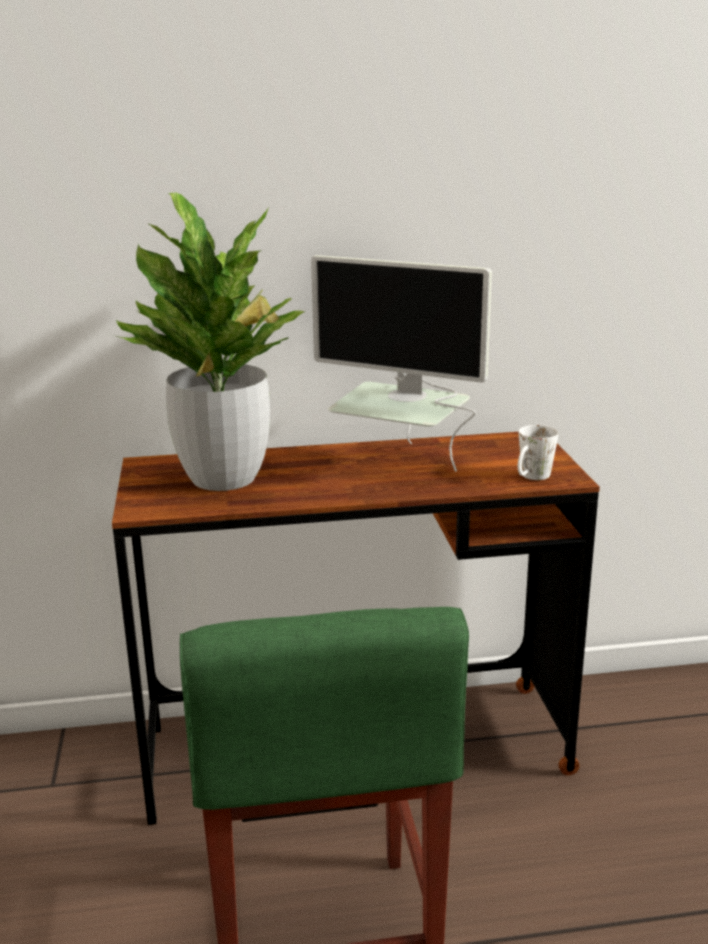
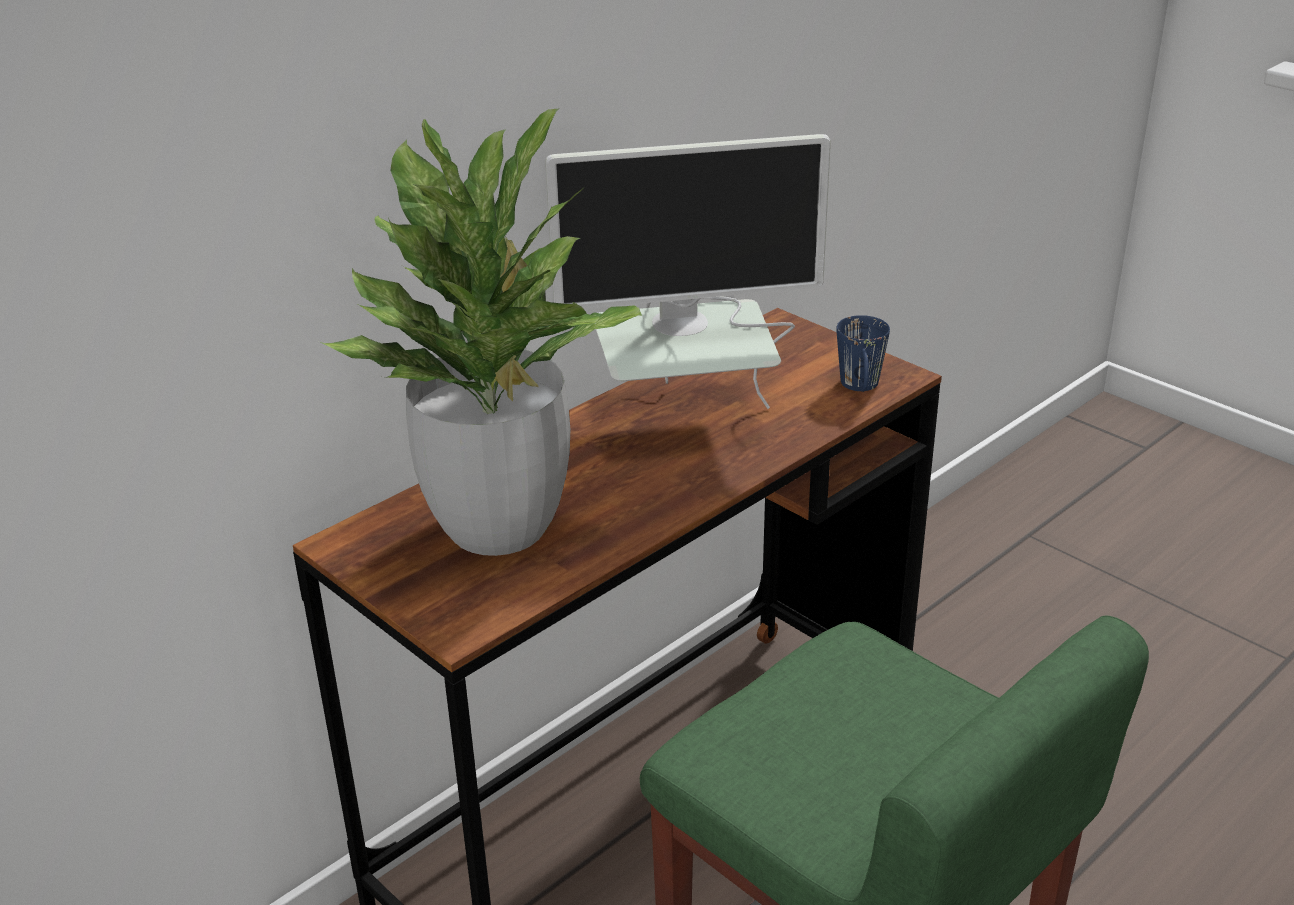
camera: 35 degrees left, 10 degrees up
white mug [518,425,559,480] -> blue mug [836,315,890,392]

